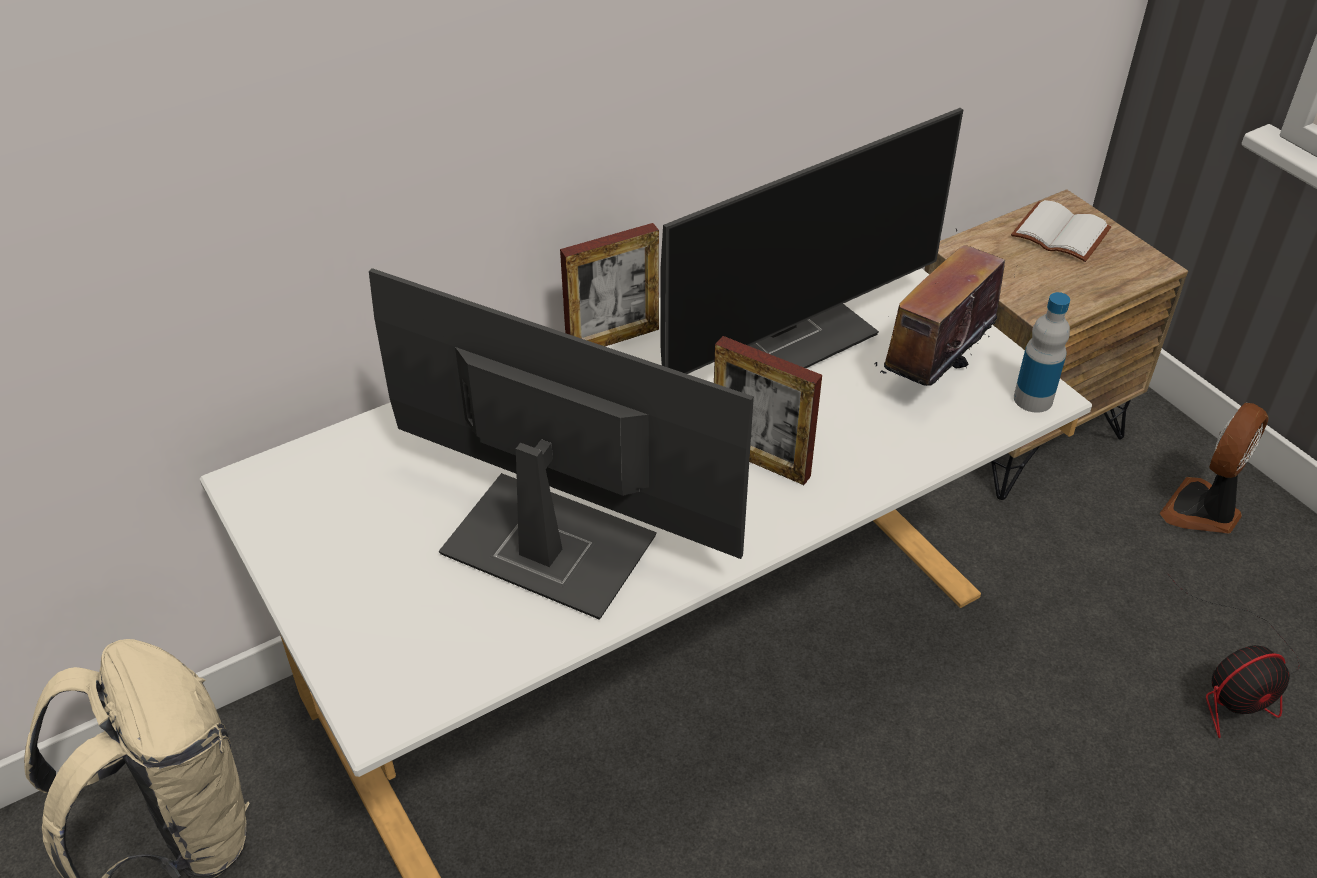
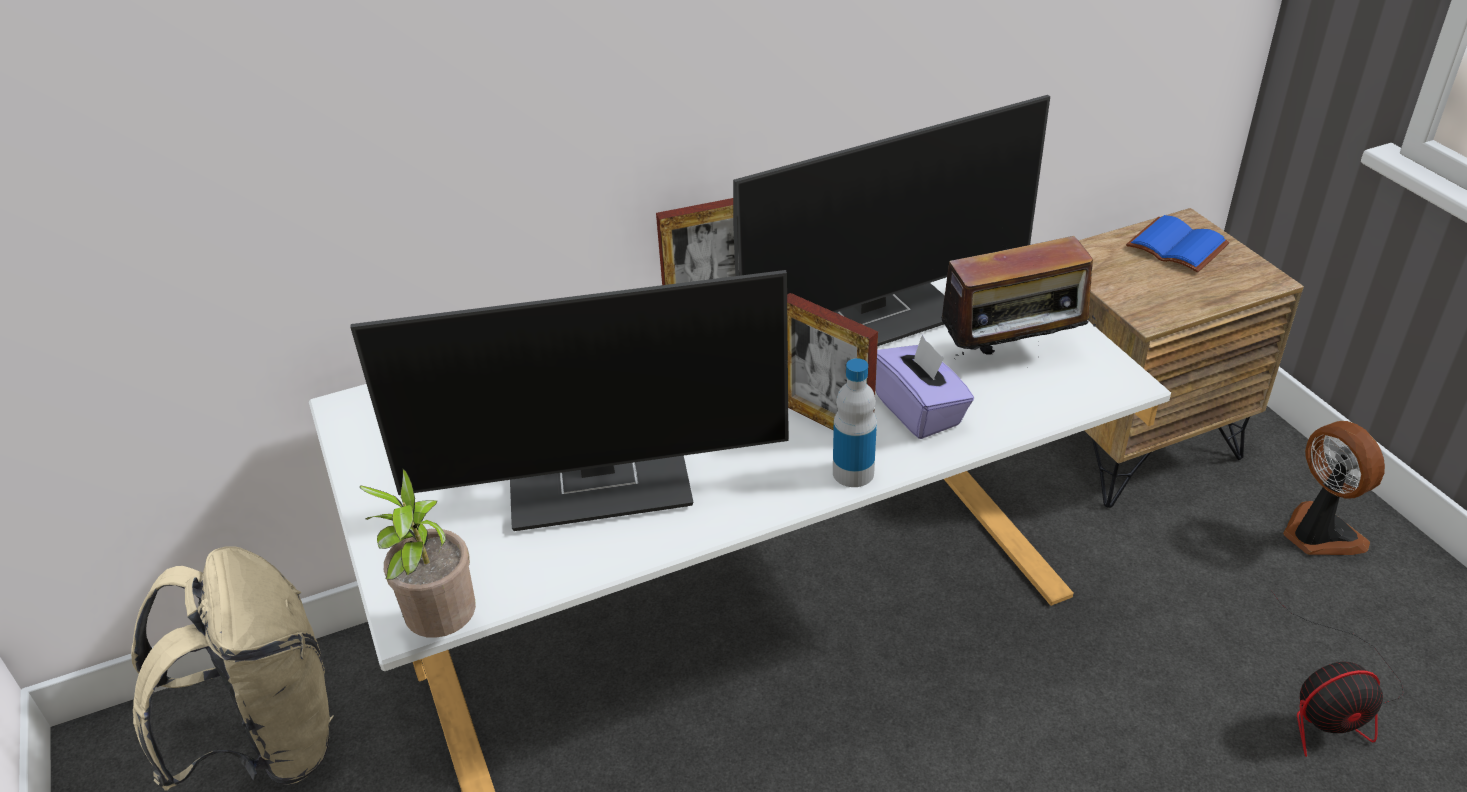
camera: 10 degrees right, 5 degrees down
monitor [369,268,754,620] -> monitor turned 135 degrees clockwise [350,270,789,531]
radio [875,229,1015,386] -> radio turned 150 degrees counterclockwise [932,227,1098,356]
white book [1011,200,1111,262] -> blue book [1126,215,1230,273]
bottle [1014,292,1070,413] -> bottle moved to [833,358,877,487]
fan [1159,403,1269,534] -> fan turned 105 degrees clockwise [1283,421,1385,555]
none -> potted plant [360,469,476,638]
none -> purple tissue box [875,335,974,439]

